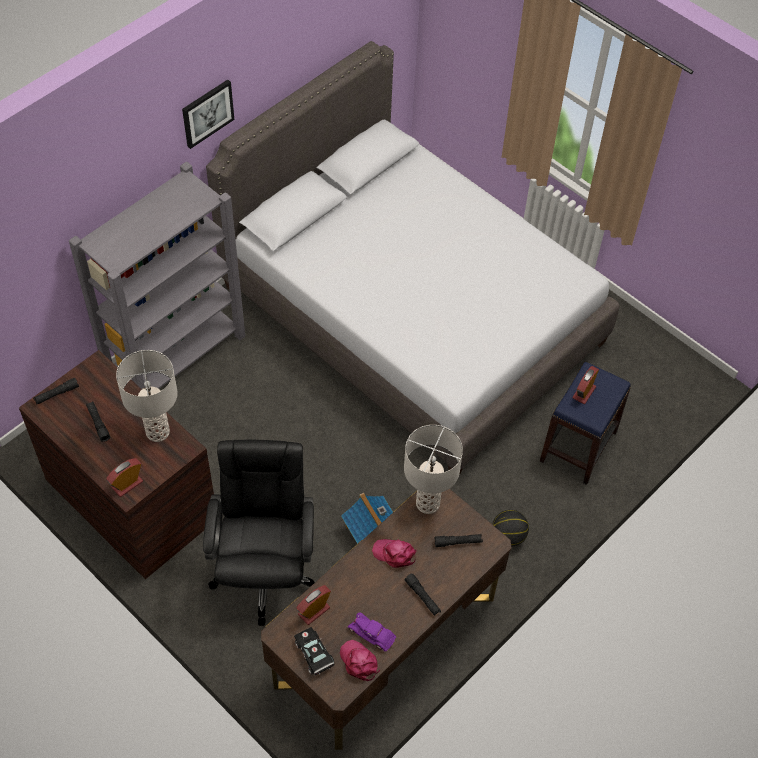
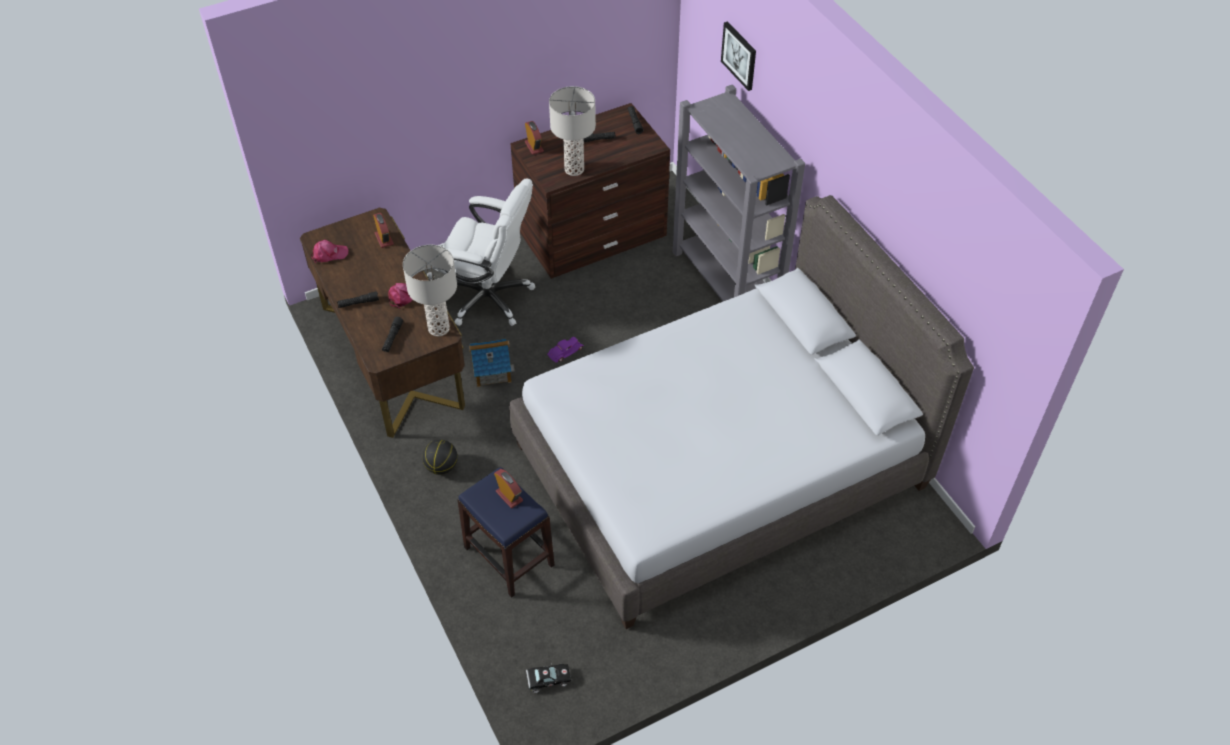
camera: 110 degrees right, 5 degrees down
picture [182,80,234,149] -> picture moved to [721,21,756,91]
black office chair [203,440,315,626] -> white office chair [435,179,535,326]
black toy car [294,627,335,675] -> black toy car moved to [526,664,571,693]
purple toy car [348,612,396,651] -> purple toy car moved to [547,337,584,363]

